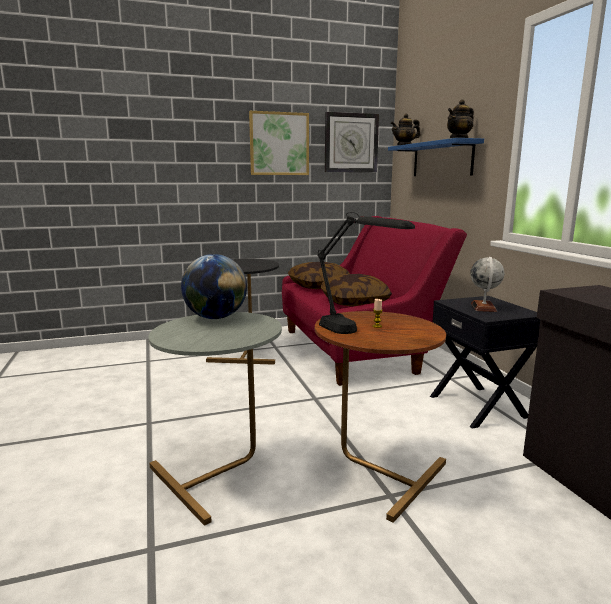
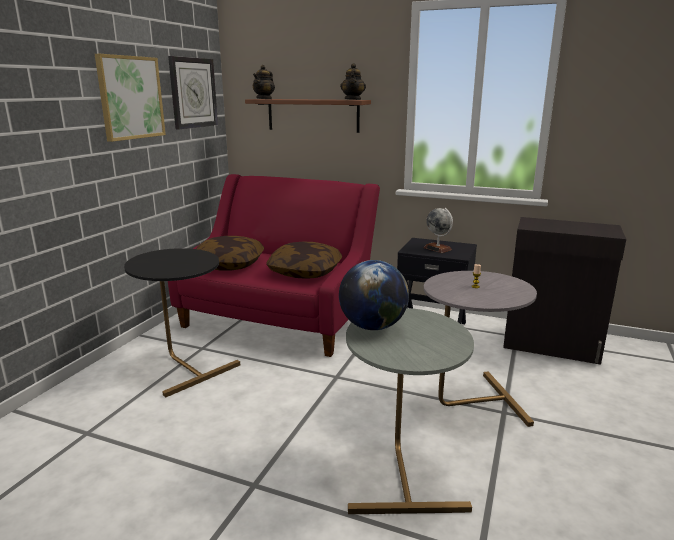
camera: 50 degrees left, 5 degrees up
brown side table [315,311,446,523] -> grey side table [424,271,537,427]
black table lamp [317,212,415,334] -> none
blue shelf [388,138,484,176] -> brown shelf [245,99,371,133]

